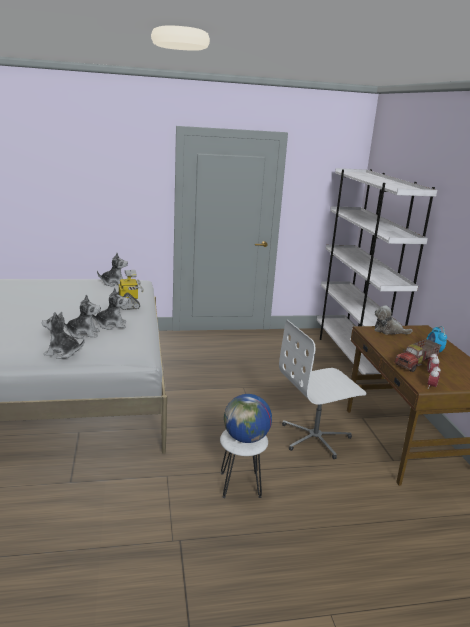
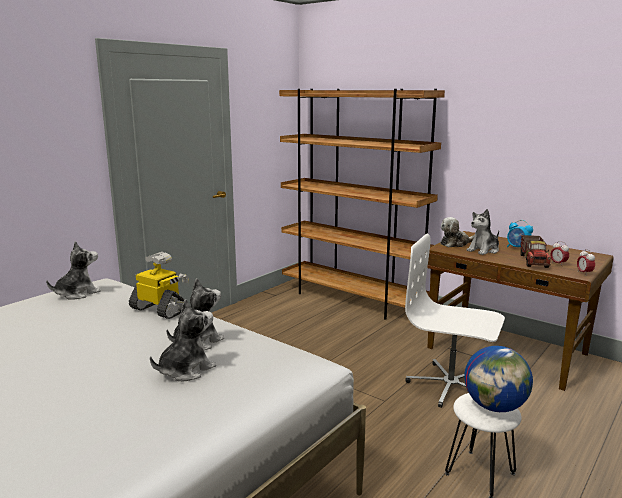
camera: 40 degrees left, 5 degrees down
plush toy [42,312,85,359] -> plush toy moved to [467,209,499,255]
white office chair [279,320,367,459] -> white office chair turned 90 degrees clockwise [405,233,505,408]
white bookcase [316,168,437,378] -> brown bookcase [279,89,445,319]

